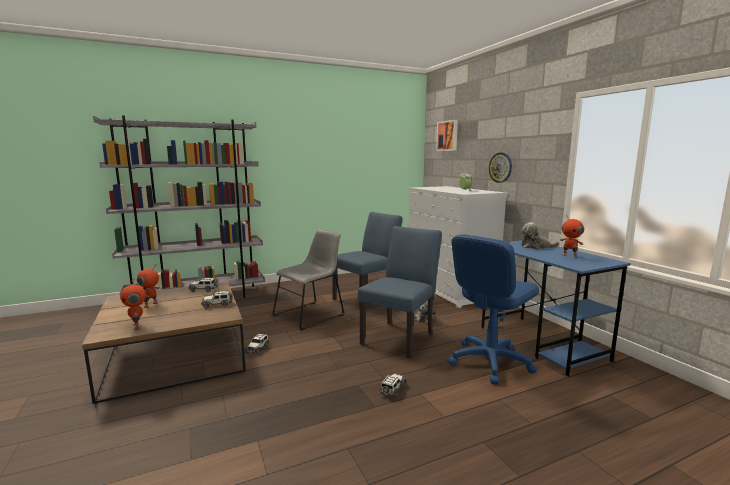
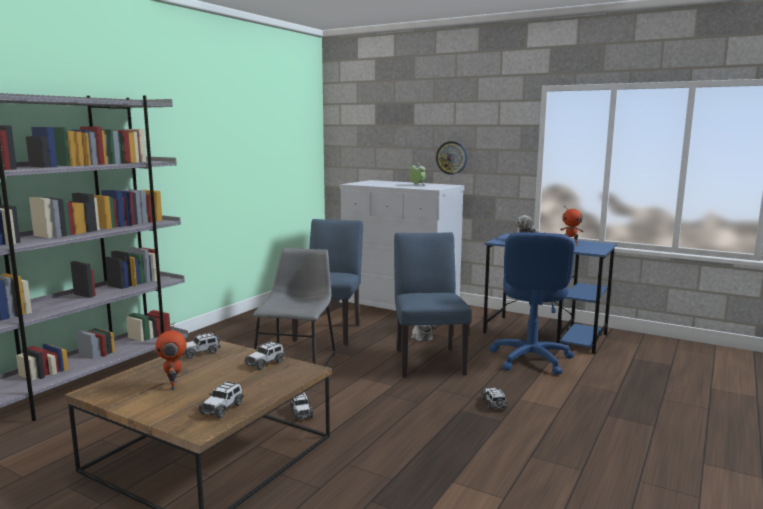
camera: 35 degrees left, 0 degrees up
toy robot [120,280,146,330] -> toy car [198,381,244,418]
picture [436,120,458,151] -> none

